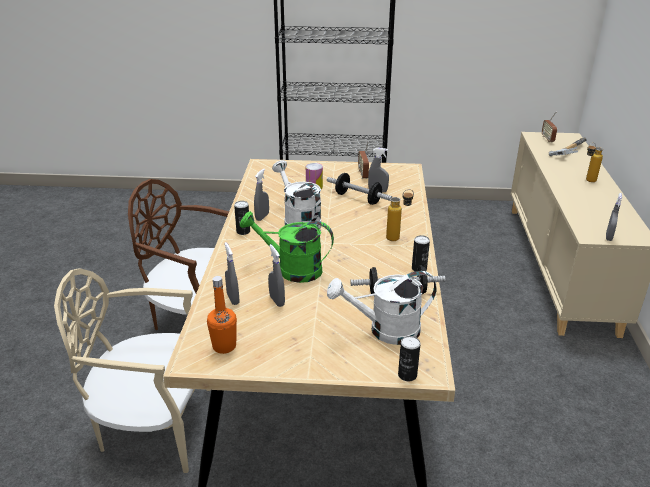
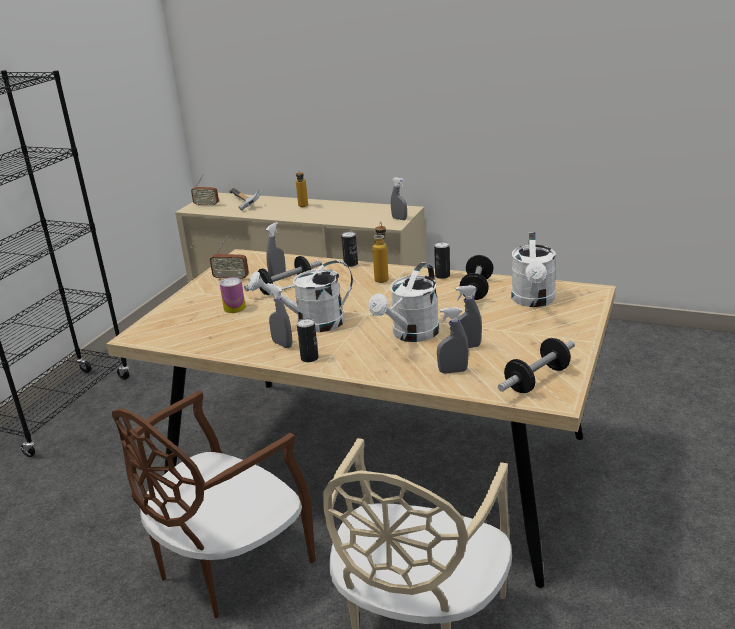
camera: 70 degrees left, 5 degrees down
orange bottle [207,276,237,354] -> dumbbell [498,338,575,393]
green watering can [240,211,334,283] -> white watering can [369,262,440,342]
can [398,336,421,381] -> can moved to [341,231,358,267]

